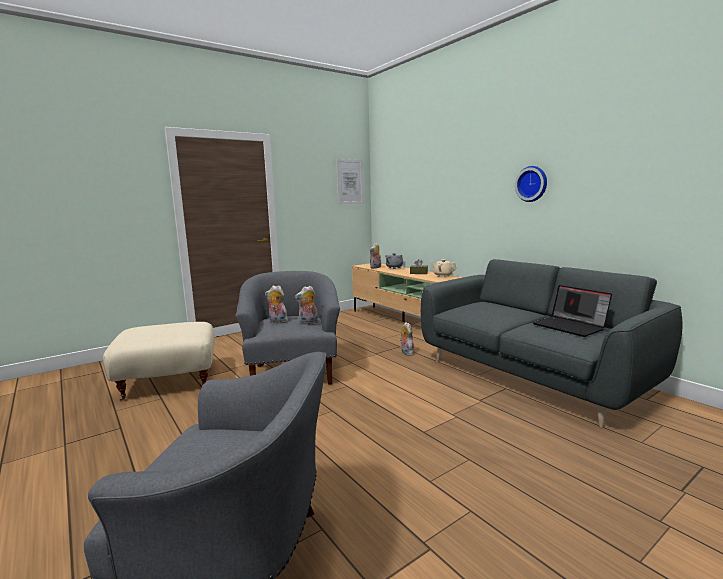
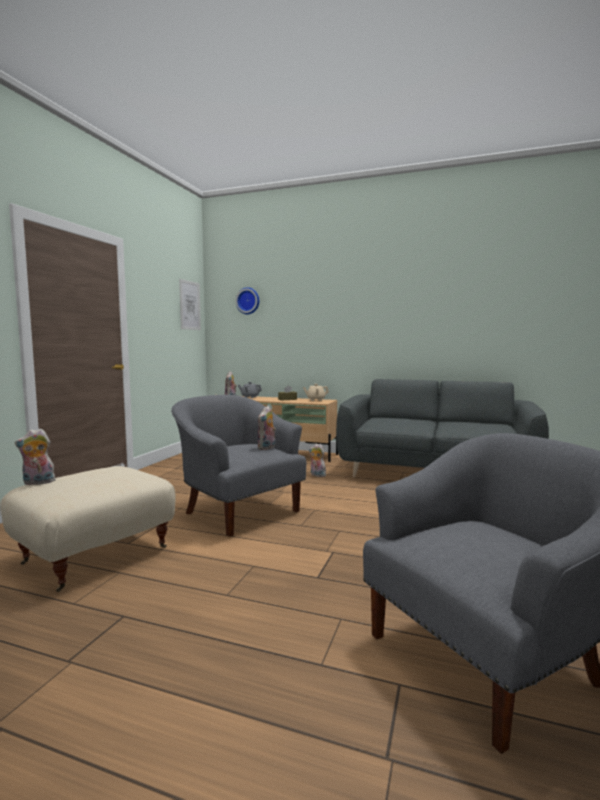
camera: 35 degrees left, 5 degrees down
plush toy [265,285,288,323] -> plush toy moved to [15,428,56,485]
wall clock [515,166,547,202] -> wall clock moved to [236,287,259,314]
laptop [533,285,612,337] -> none

